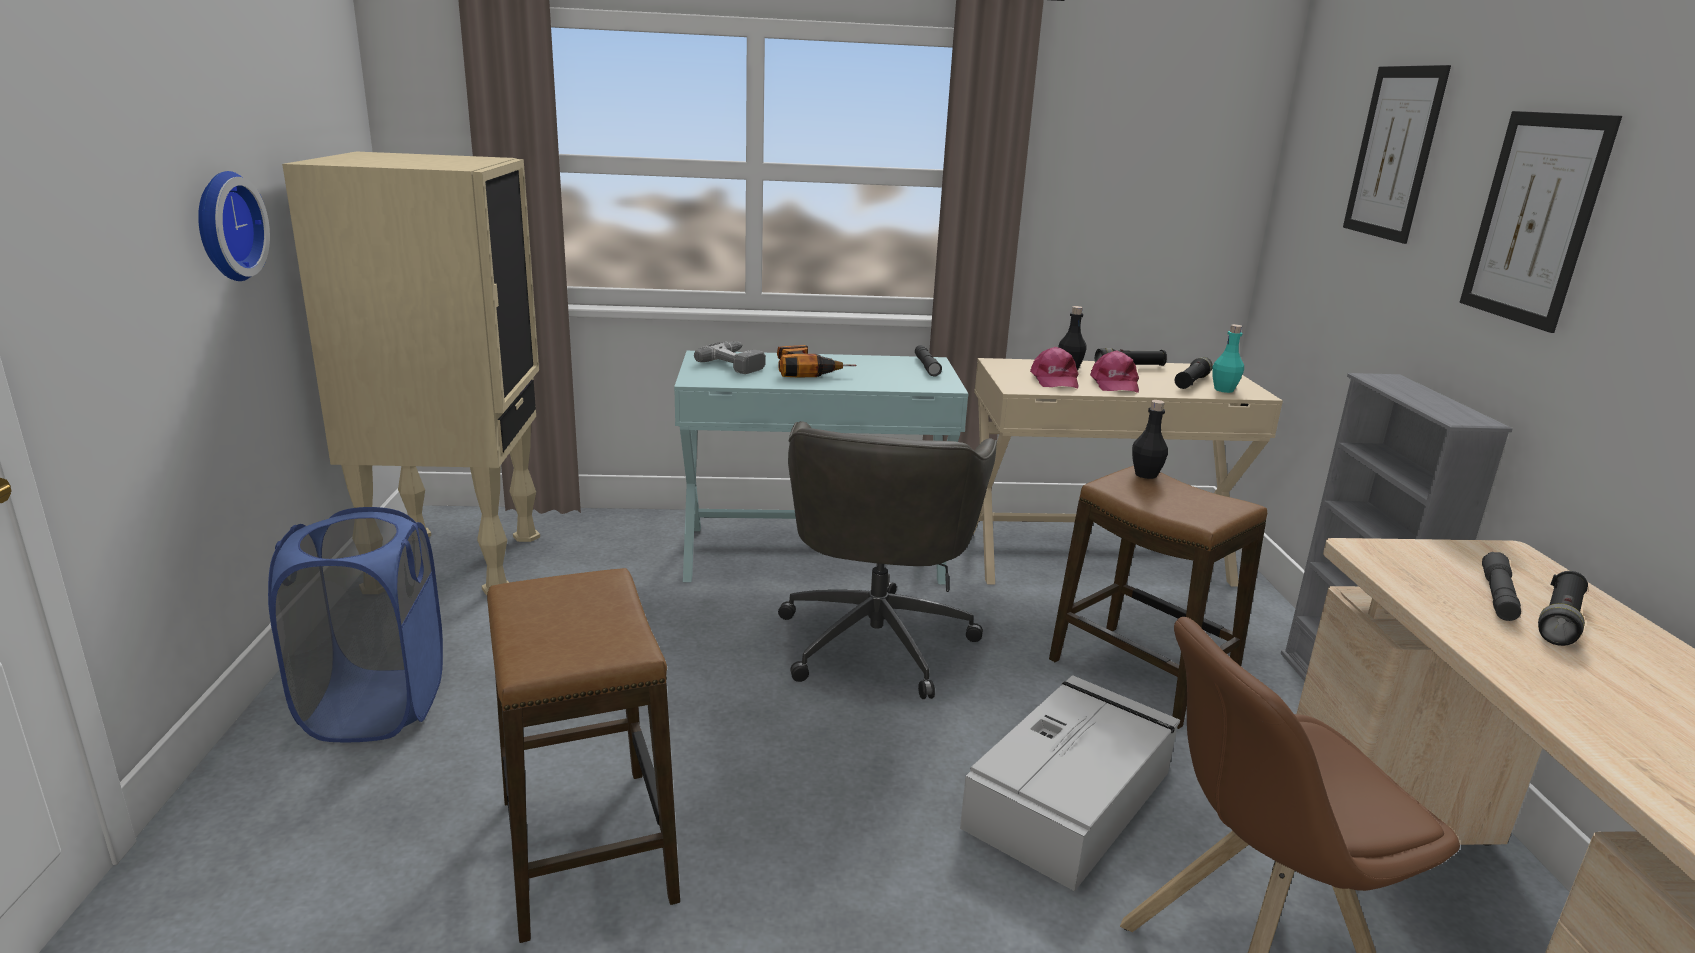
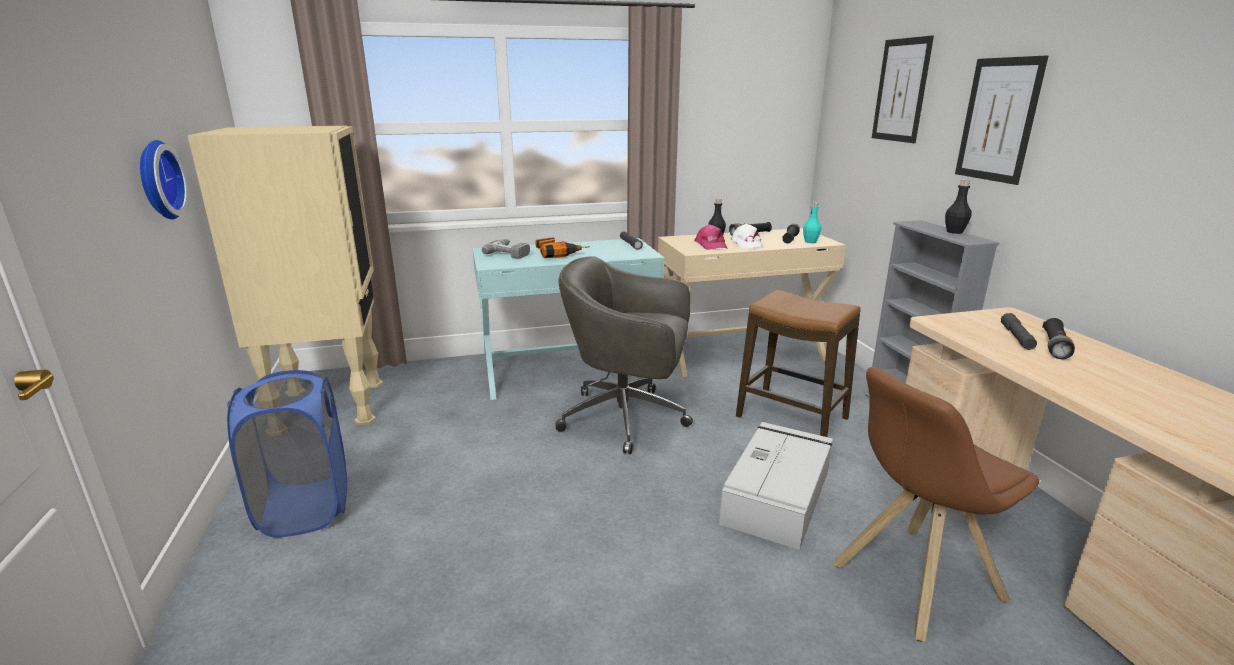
camera: 10 degrees left, 0 degrees up
stool [487,568,680,943] -> none
grey office chair [778,421,997,699] -> grey office chair turned 105 degrees clockwise [555,256,693,454]
pink cap [1090,350,1139,393] -> white cap [731,224,763,249]
black bottle [1132,400,1168,479] -> black bottle moved to [945,179,972,234]

